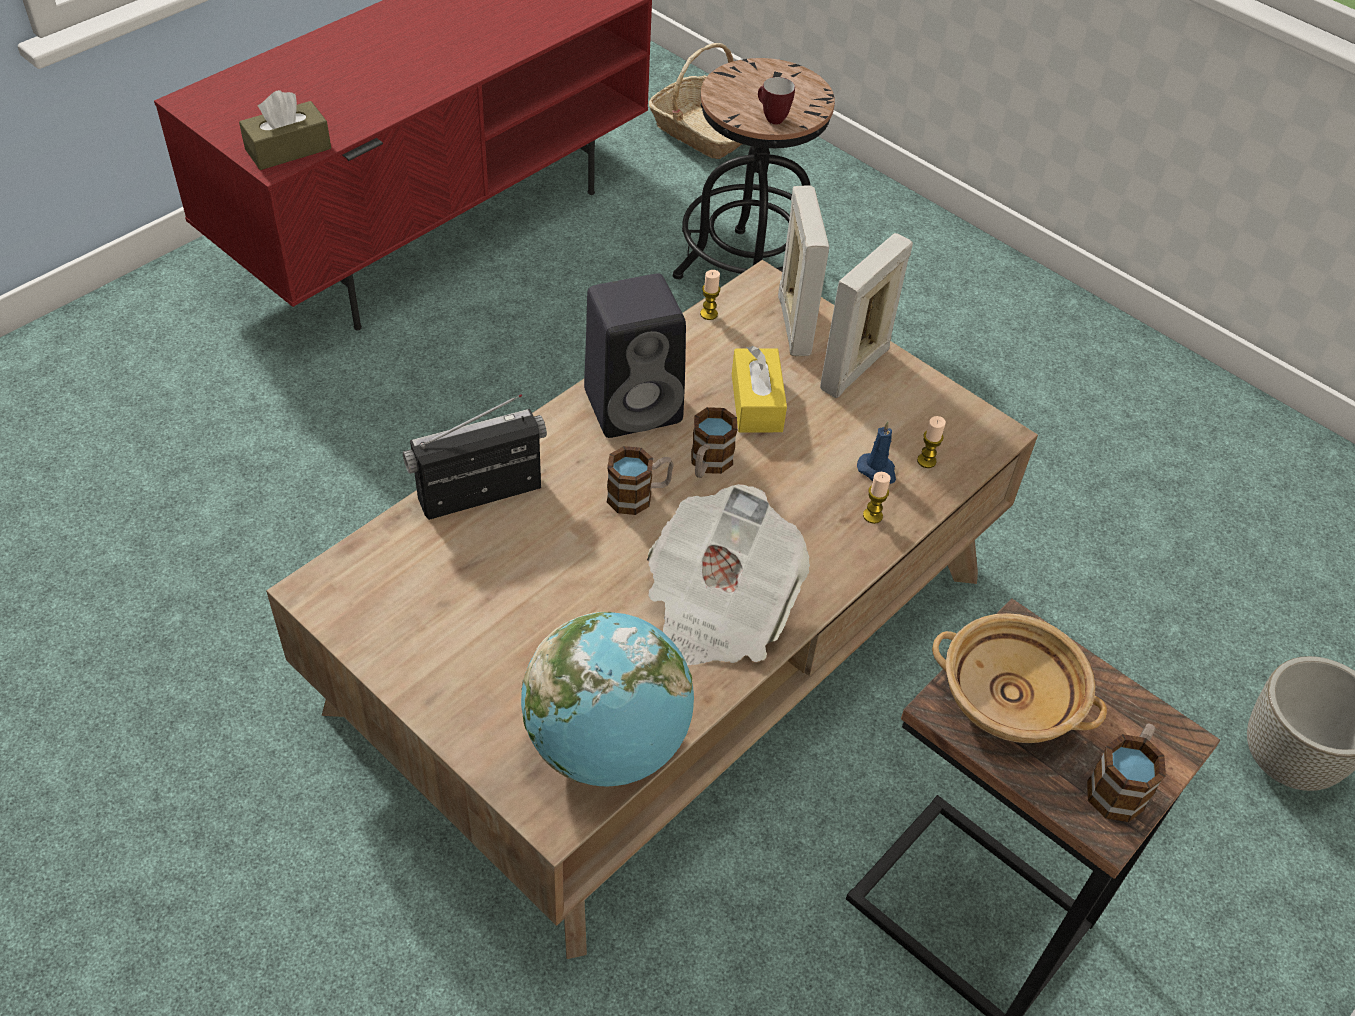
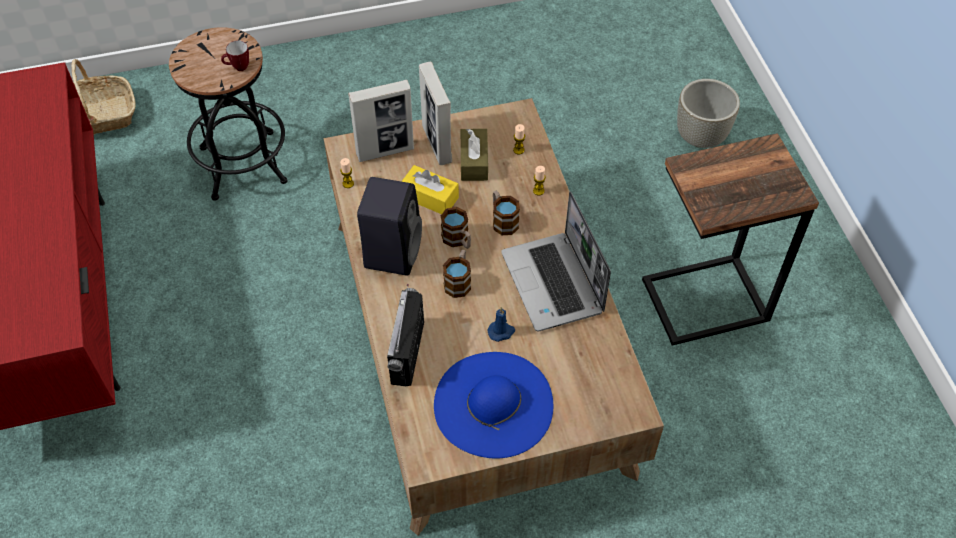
camera: 55 degrees left, 5 degrees up
brown tissue box [239,90,331,170] -> brown tissue box moved to [461,129,488,181]
globe [521,611,694,786] -> none
newspaper [647,484,810,665] -> laptop [501,191,611,331]
picture frame [778,186,829,356] -> picture frame turned 135 degrees clockwise [348,80,414,162]
blue candle [857,421,896,484] -> blue candle moved to [488,307,515,342]
beige bowl [932,613,1107,743] -> none
mug [1087,723,1166,822] -> mug moved to [493,191,520,235]
none -> blue hat [434,352,553,458]

